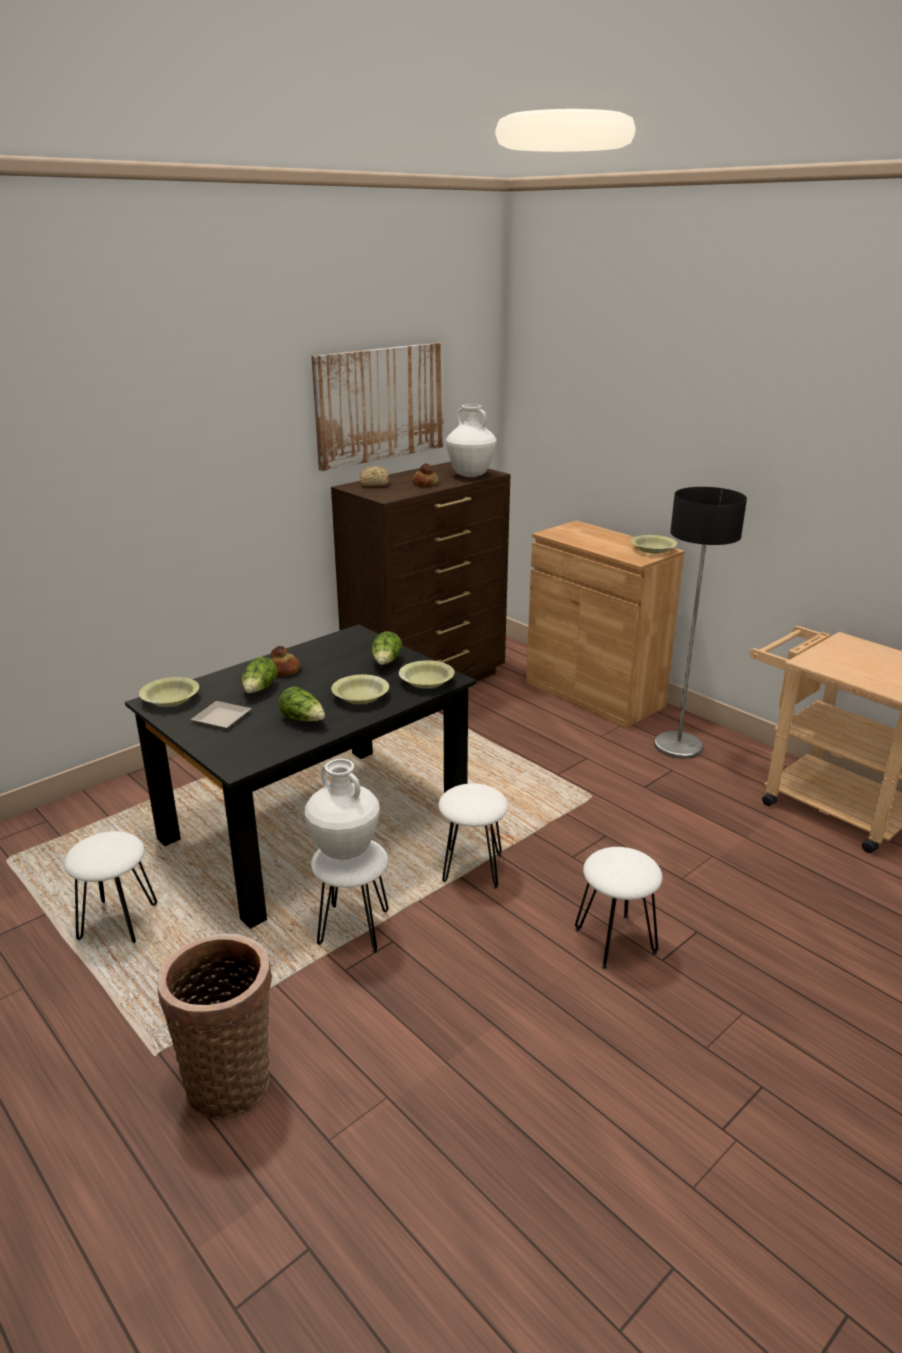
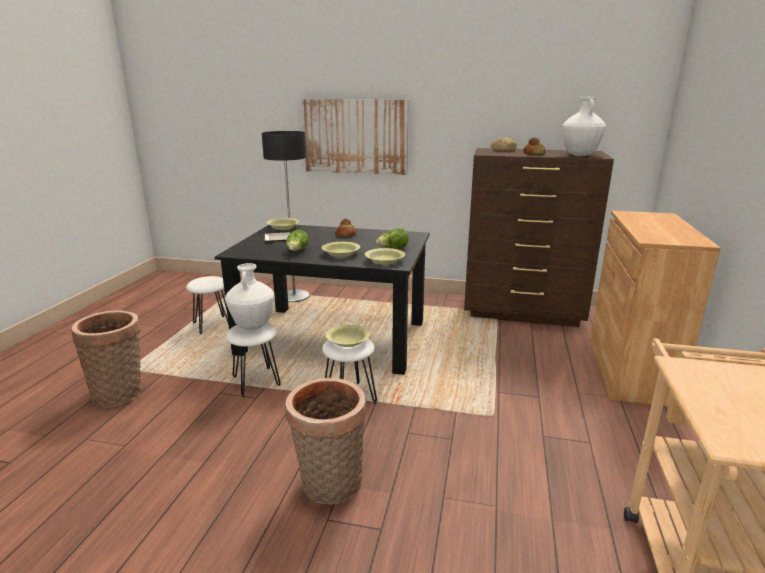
camera: 55 degrees right, 5 degrees down
lettuce [242,657,278,693] -> none
picture [312,342,444,471] -> picture moved to [302,99,409,175]
white stool [575,847,662,969] -> basket [286,378,366,505]
yellow bowl [631,535,677,554] -> yellow bowl moved to [326,325,370,347]
floor lamp [654,487,747,759] -> floor lamp moved to [262,131,309,302]

